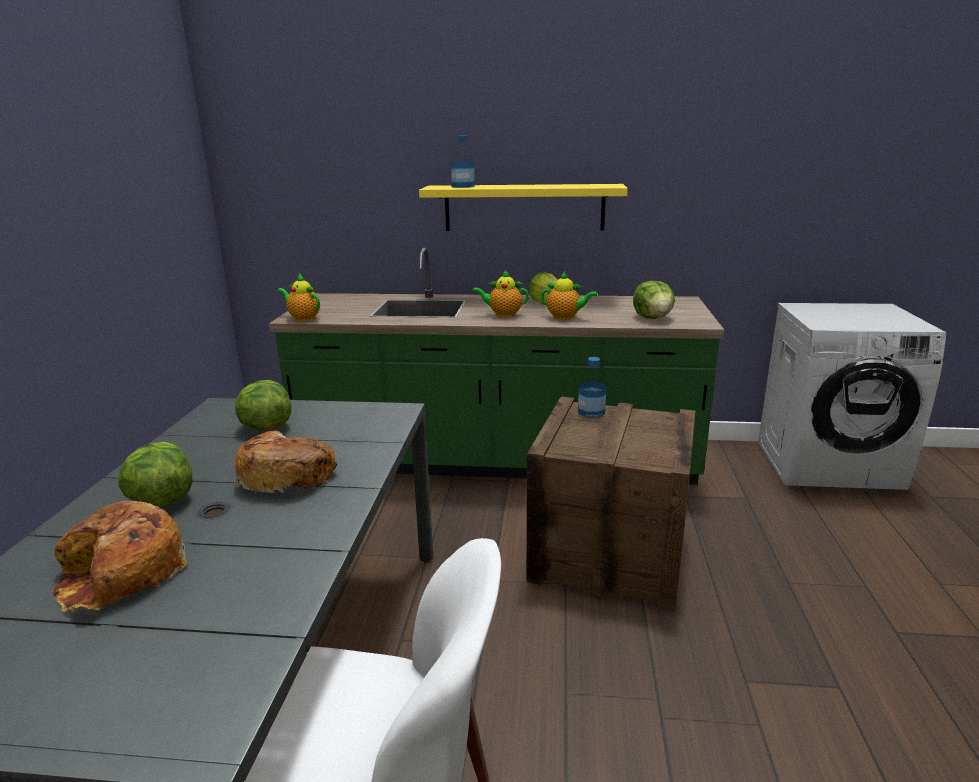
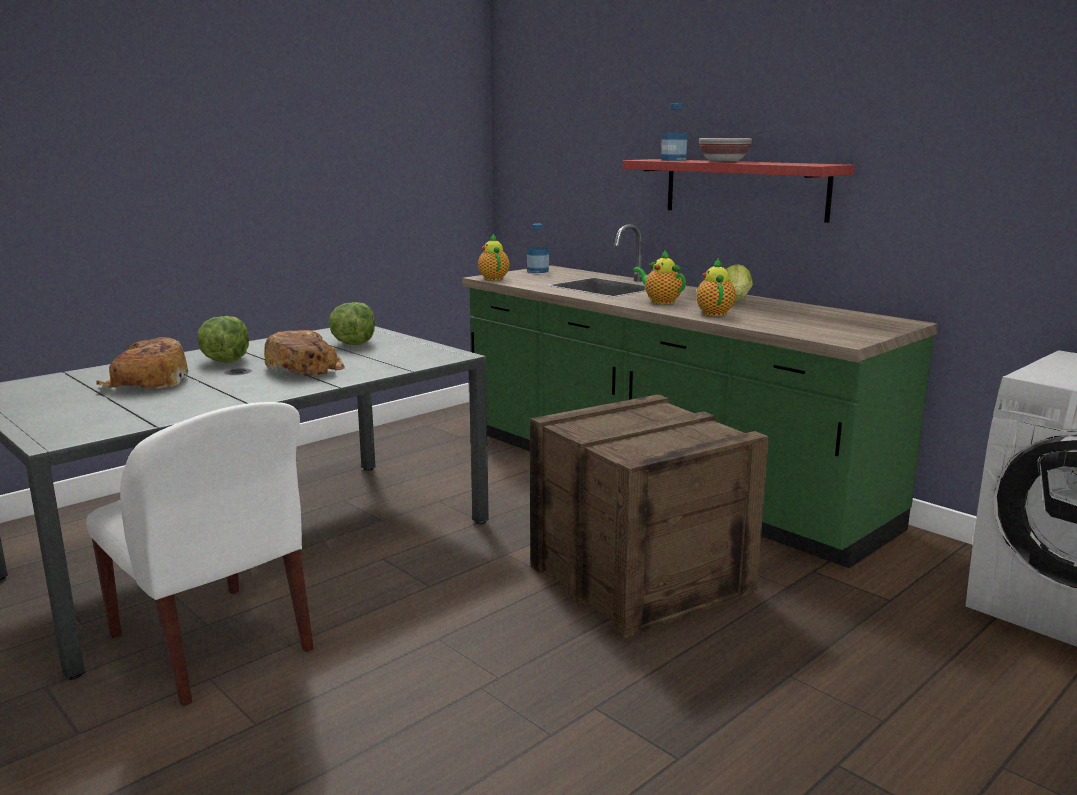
camera: 40 degrees right, 5 degrees down
yellow shelf [419,184,628,231] -> red shelf [623,159,855,223]
teapot [541,271,598,320] -> teapot turned 150 degrees counterclockwise [696,259,736,316]
bottle [578,357,607,417] -> bottle moved to [527,224,549,273]
lettuce [633,281,675,319] -> none
none -> bowl [699,138,752,162]

